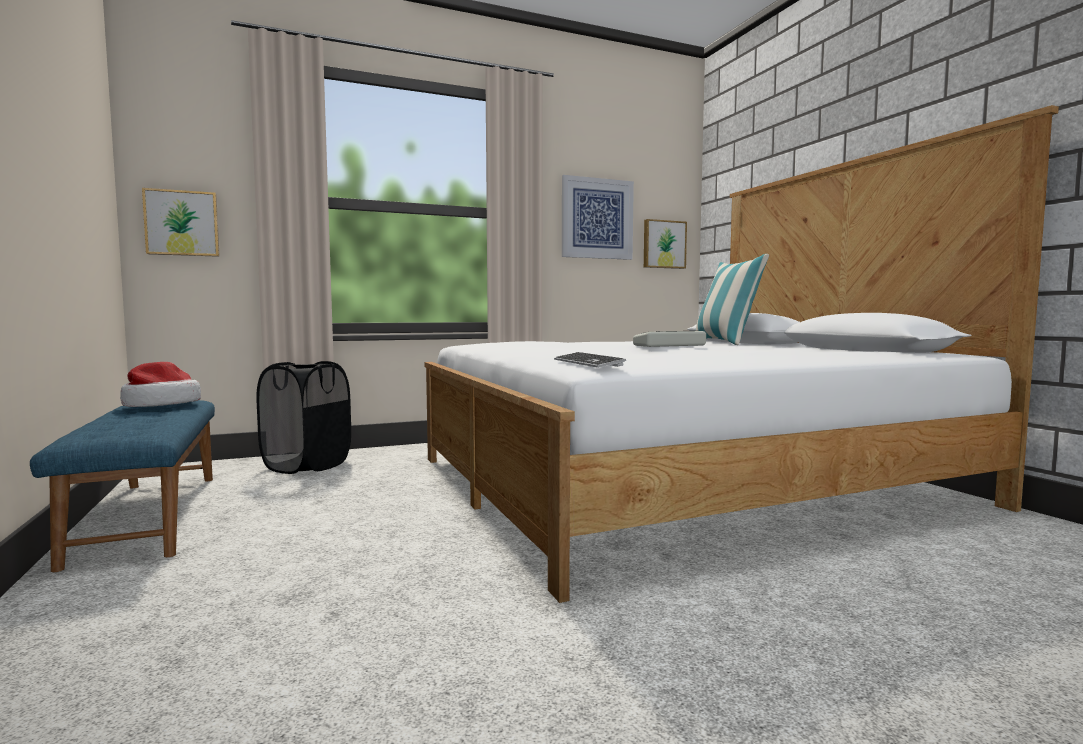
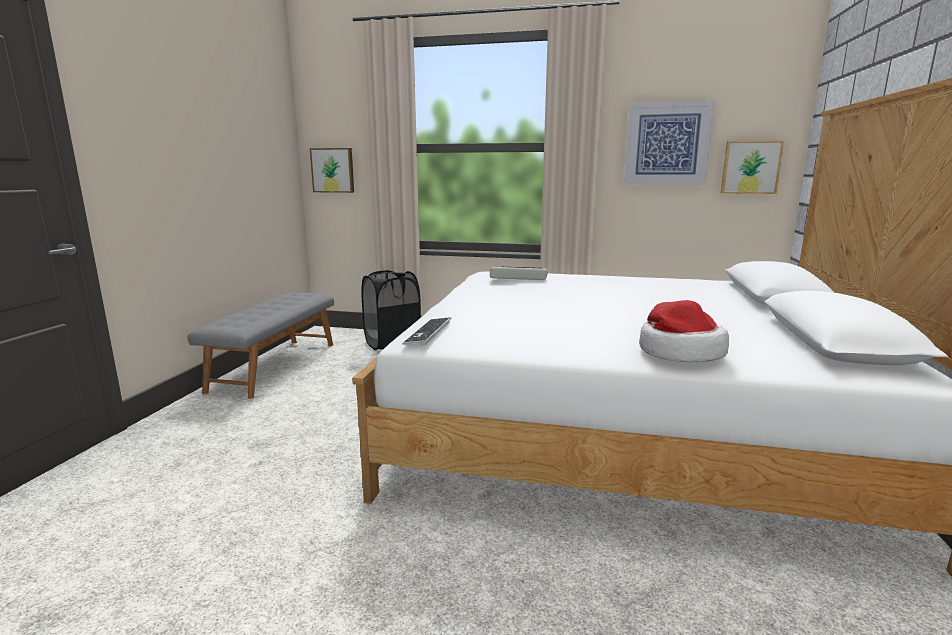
camera: 35 degrees right, 10 degrees up
blue bench [30,400,215,572] -> grey bench [188,293,334,399]
hat [120,362,201,407] -> hat moved to [639,300,729,362]
keyboard [633,331,706,347] -> keyboard moved to [490,266,548,280]
pillow [695,254,769,345] -> none

